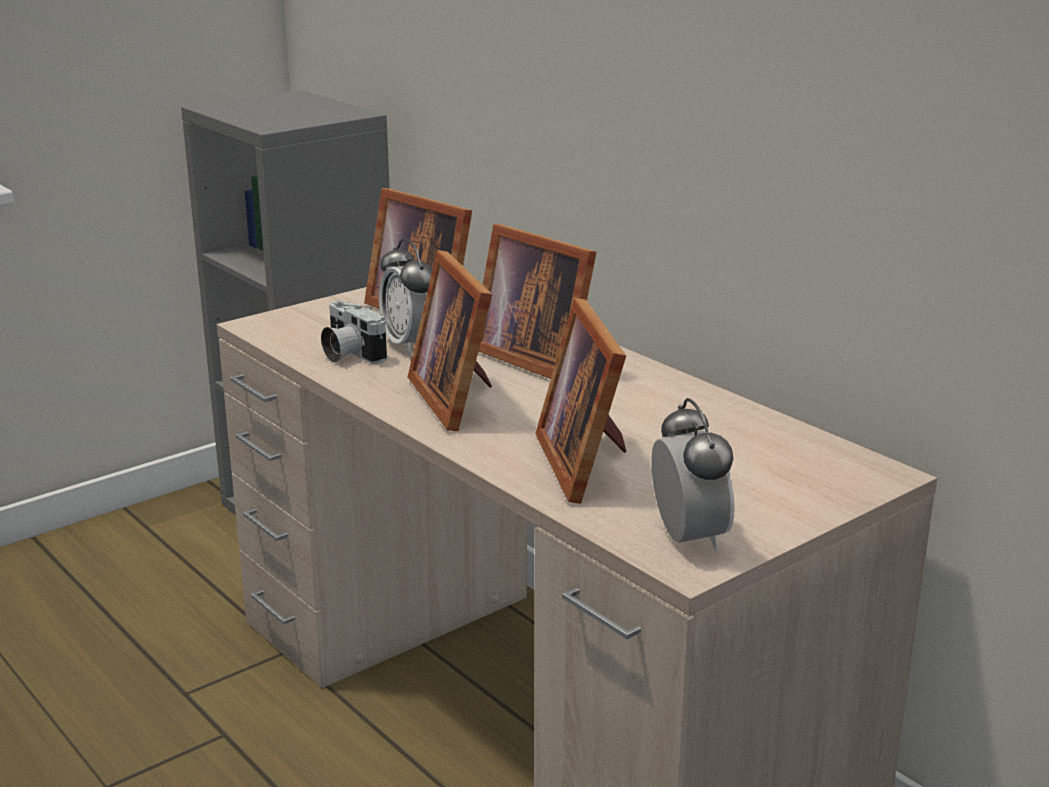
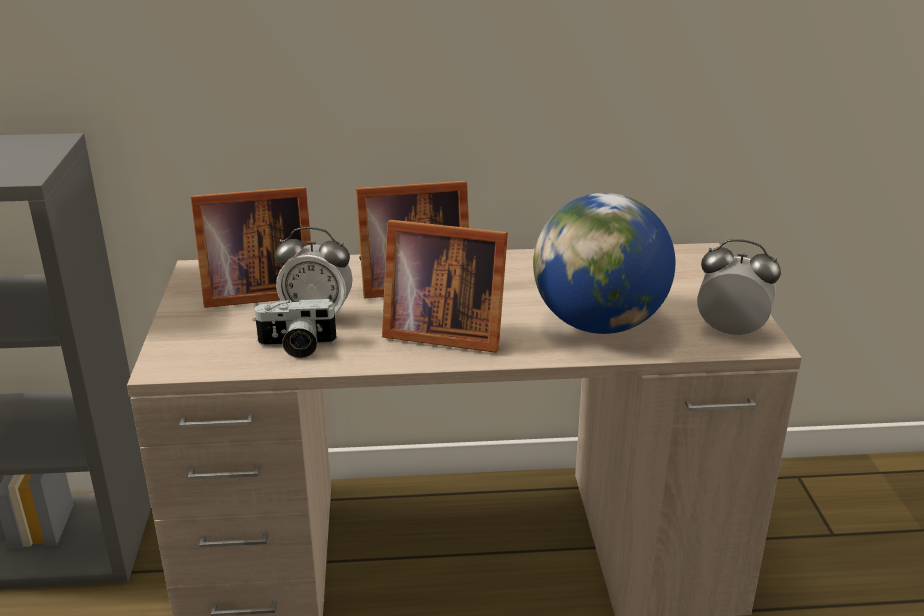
camera: 55 degrees left, 5 degrees up
picture frame [535,298,627,504] -> globe [533,193,675,334]

